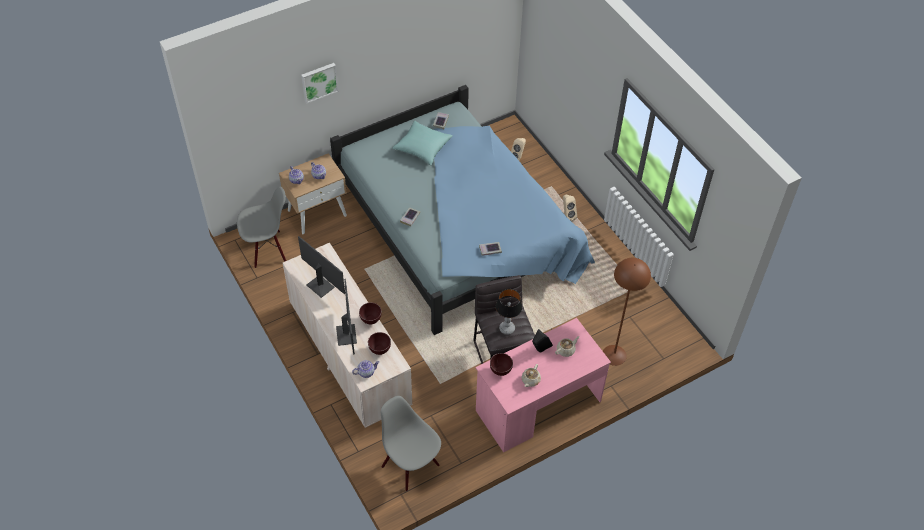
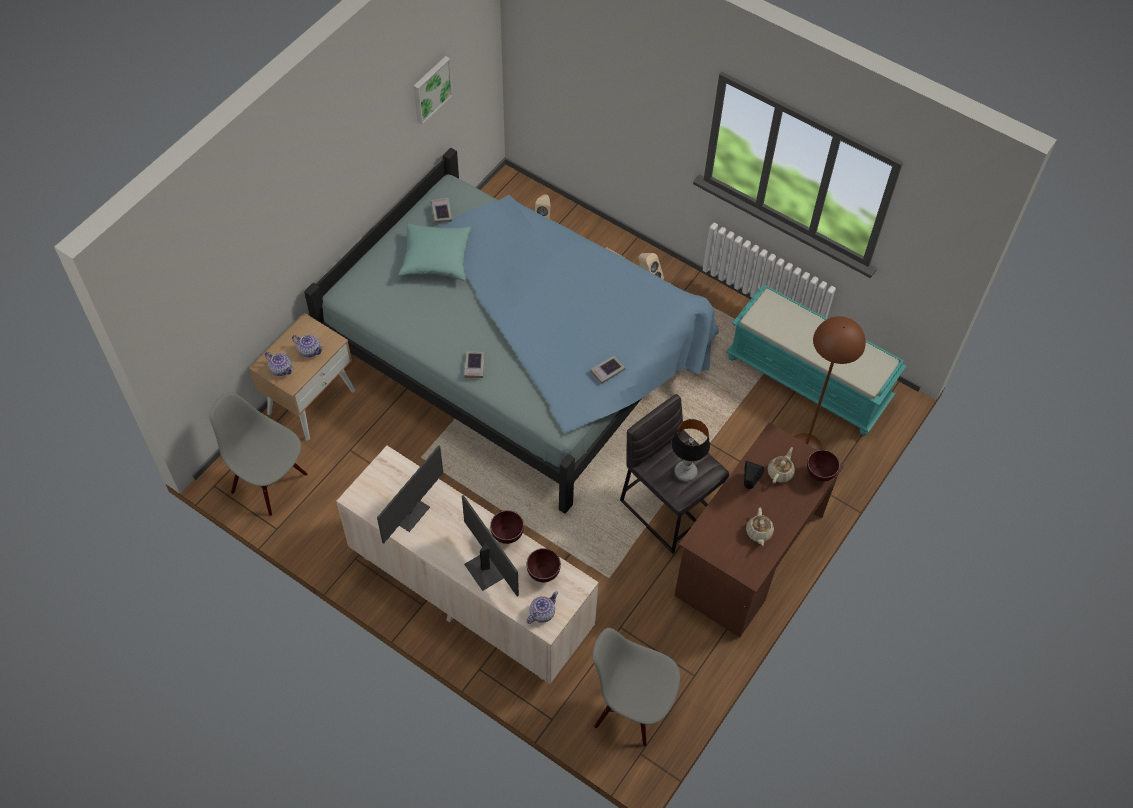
camera: 25 degrees left, 5 degrees up
grey chair [237,187,286,268] -> grey chair turned 105 degrees counterclockwise [209,392,308,516]
monitor [298,236,345,298] -> monitor turned 105 degrees clockwise [377,445,443,543]
picture [301,63,338,103] -> picture moved to [414,56,453,125]
pink desk [475,318,611,452] -> brown desk [674,422,844,637]
brown bowl [490,353,513,376] -> brown bowl moved to [807,450,840,482]
none -> turquoise bench [726,285,906,435]

